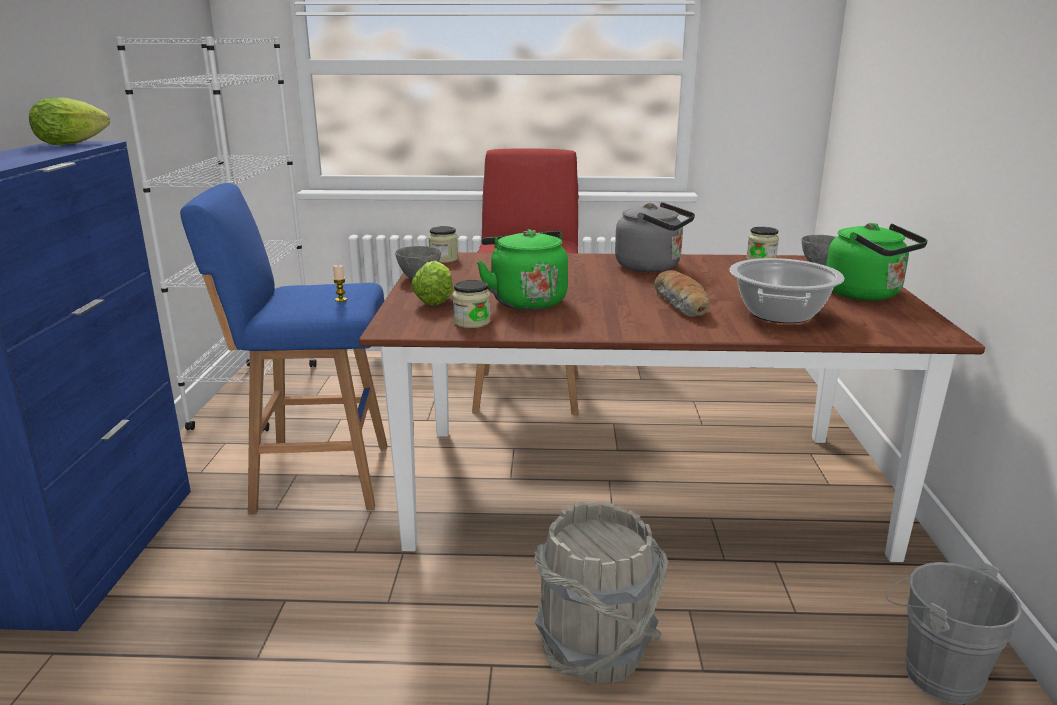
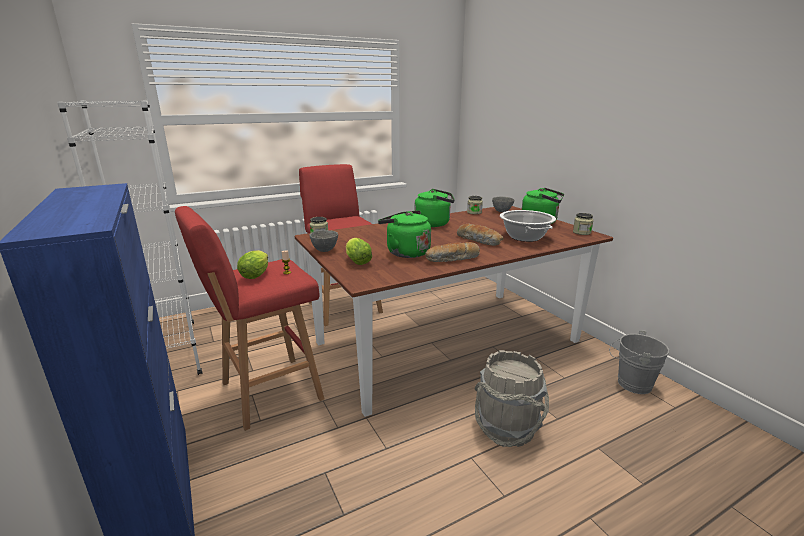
camera: 30 degrees left, 0 degrees up
lettuce [29,97,110,145] -> lettuce moved to [237,250,268,279]
blue stool [180,183,387,515] -> red stool [175,206,324,431]
jar [453,280,491,328] -> jar moved to [573,213,593,235]
grey kettle [615,202,695,272] -> green kettle [414,189,455,227]
none -> bread [425,242,480,262]

